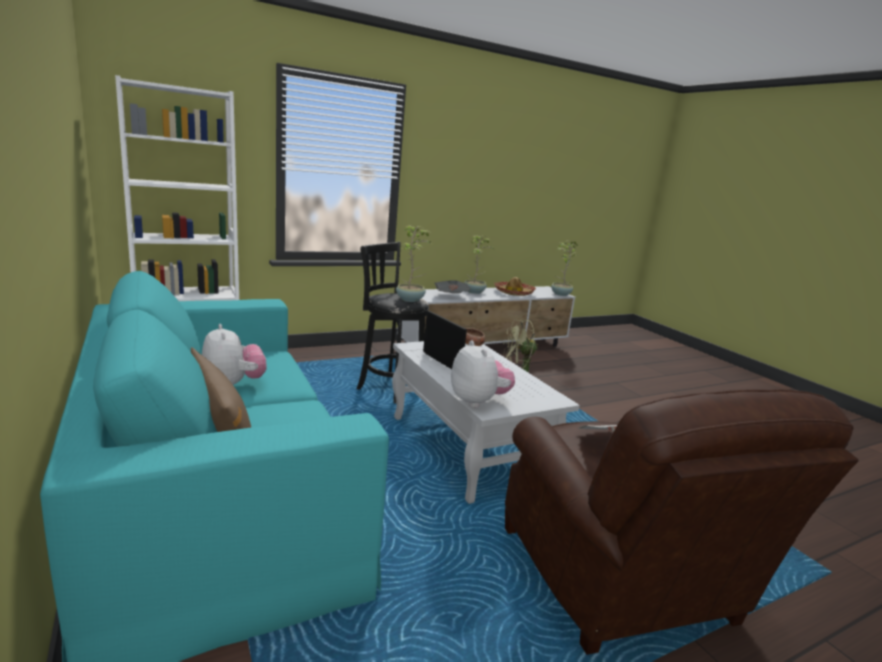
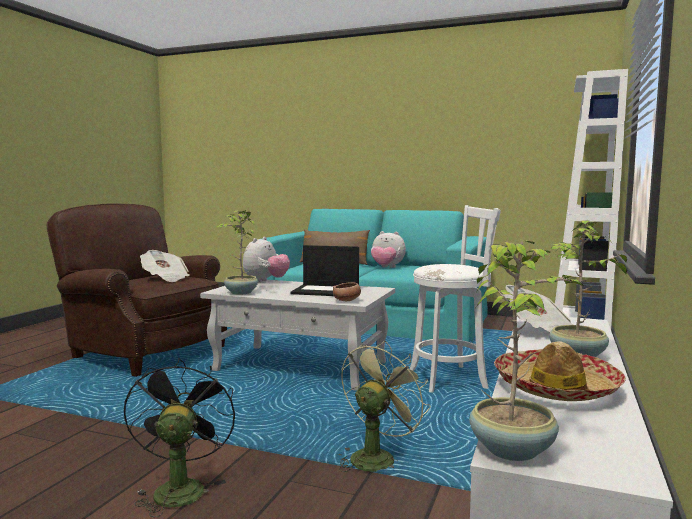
camera: 140 degrees right, 10 degrees down
black stool [356,242,429,403] -> white stool [410,205,501,393]
potted plant [396,225,431,302] -> potted plant moved to [217,210,258,295]
plush toy [451,340,515,408] -> plush toy turned 90 degrees counterclockwise [243,237,290,283]
none -> black fan [124,358,235,517]

